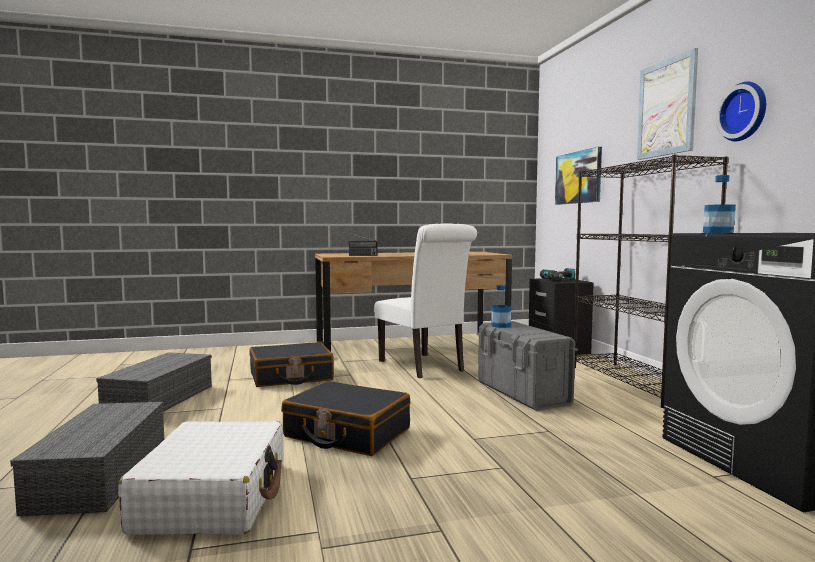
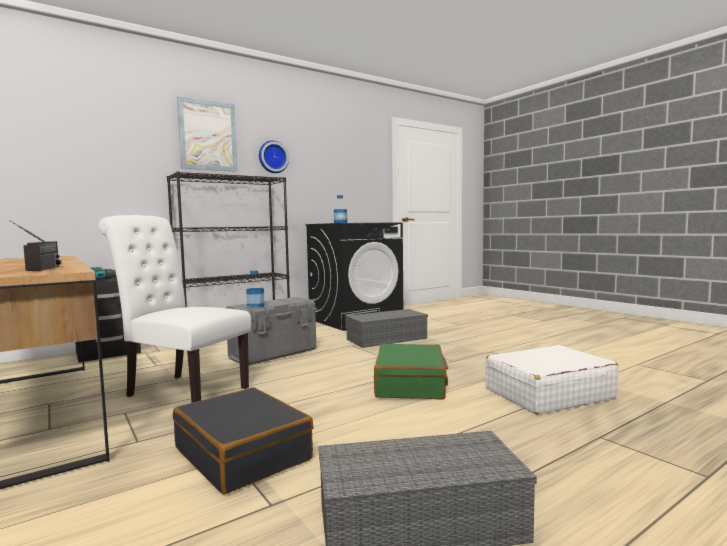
camera: 110 degrees left, 0 degrees up
grey storage box [10,402,164,516] -> grey storage box moved to [346,309,428,348]
black suitcase [281,381,410,456] -> green suitcase [374,344,448,399]
white chair [375,224,477,378] -> white chair turned 105 degrees counterclockwise [99,215,251,403]
picture [555,147,602,205] -> none

